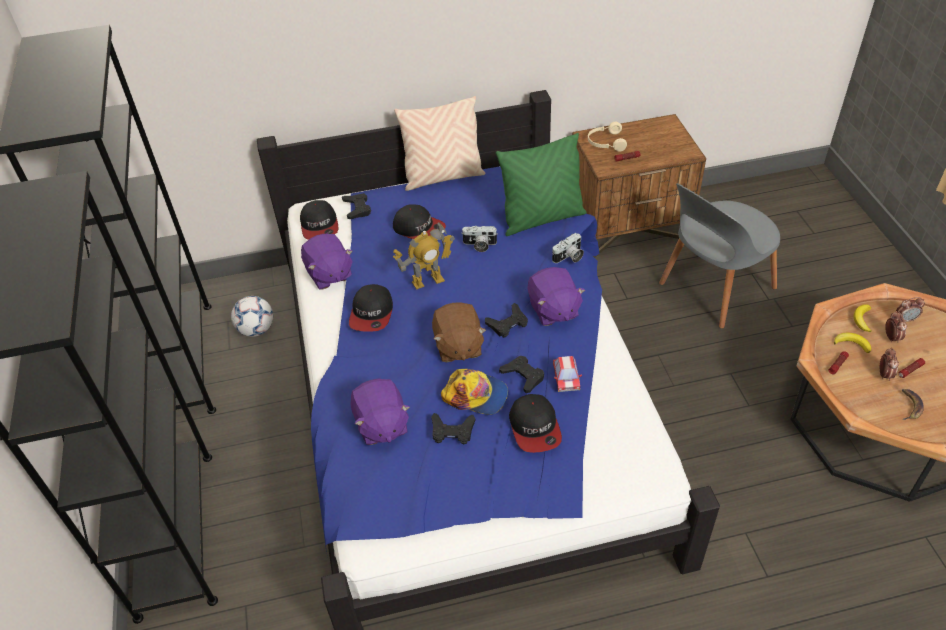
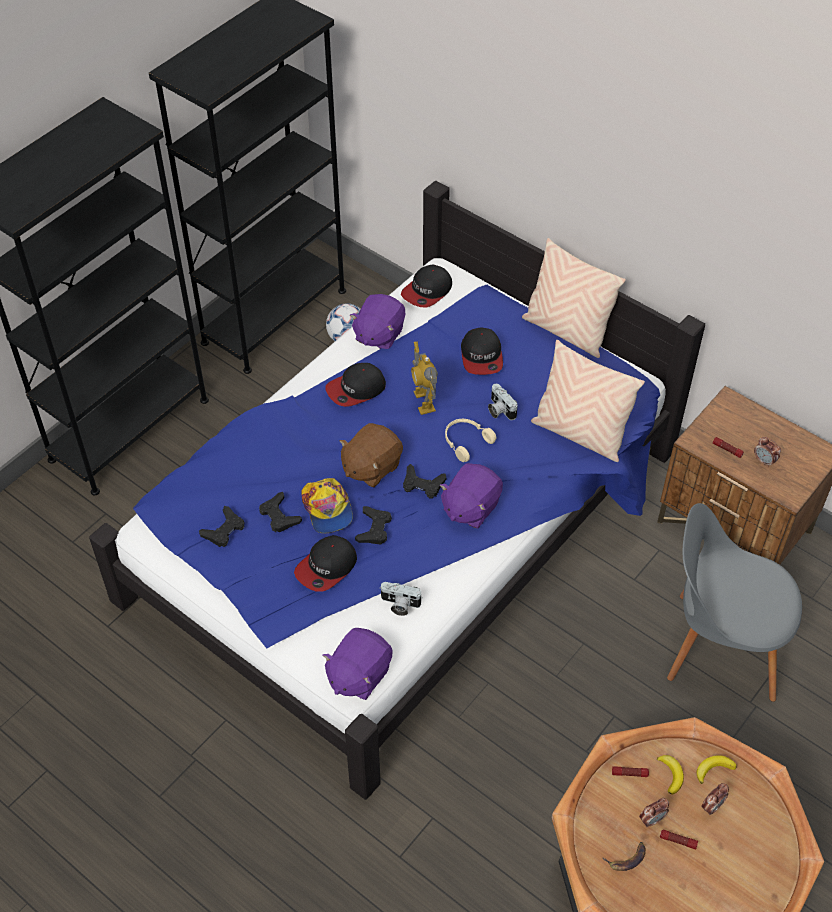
camera: 50 degrees right, 5 degrees up
black game controller [342,193,371,219] -> black game controller moved to [199,506,245,547]
purple plush toy [350,379,410,445] -> purple plush toy moved to [322,628,393,700]
toy robot [393,222,455,290] -> toy robot turned 45 degrees clockwise [411,341,438,415]
green pillow [496,133,587,236] -> beige pillow [531,340,645,462]
camera [552,233,584,263] -> camera moved to [380,582,423,616]
toy car [553,356,582,392] -> none
beige headphones [588,122,627,152] -> beige headphones moved to [445,419,496,462]
alarm clock [896,297,925,322] -> alarm clock moved to [754,437,781,467]

